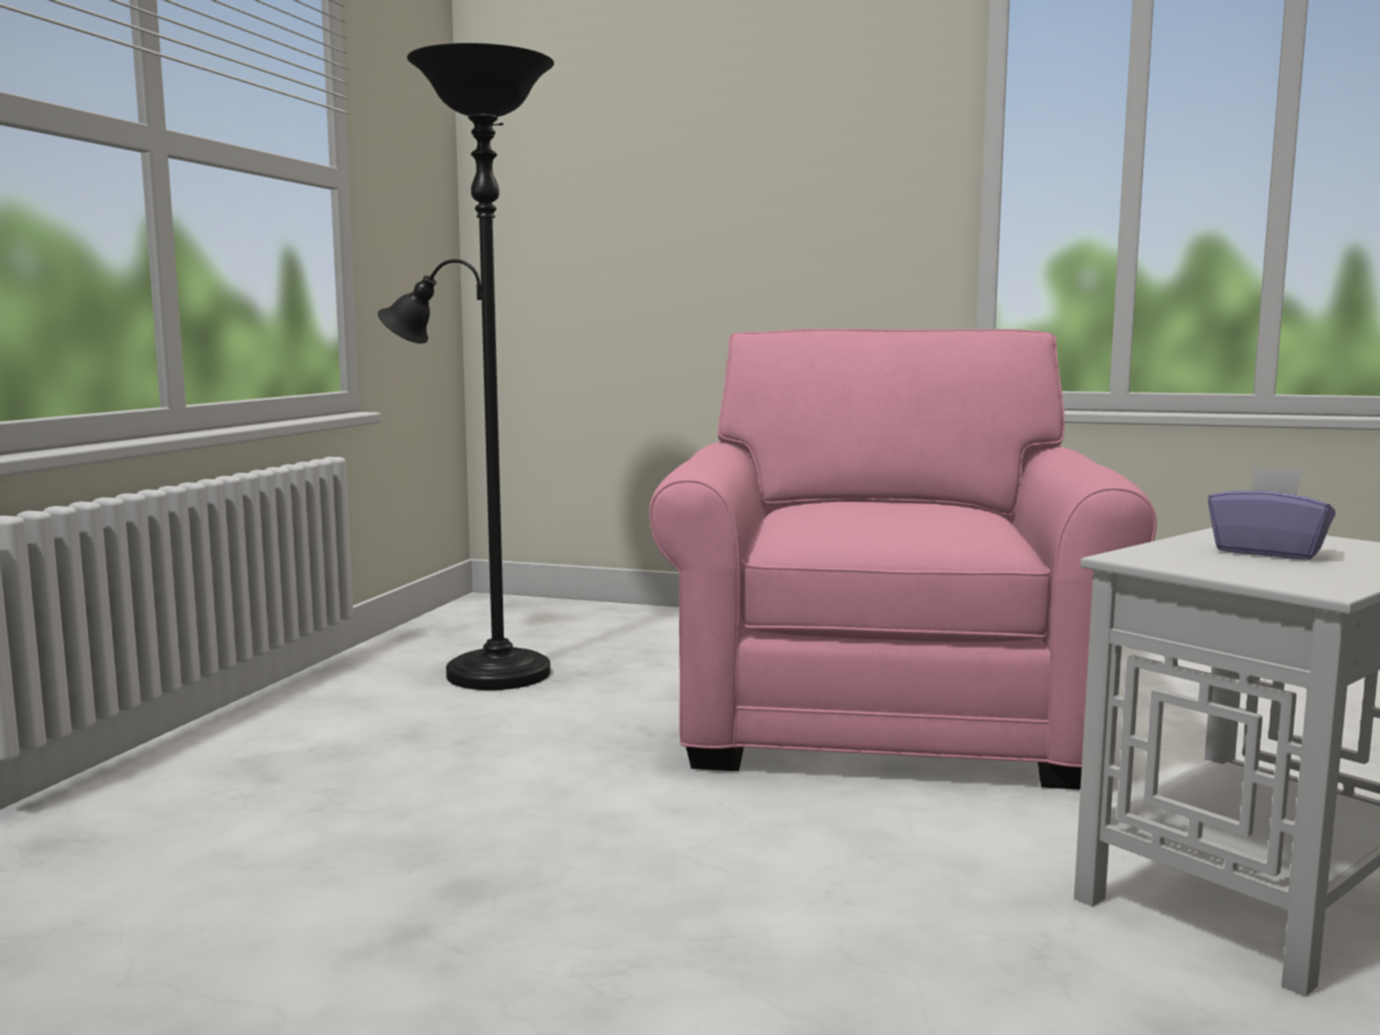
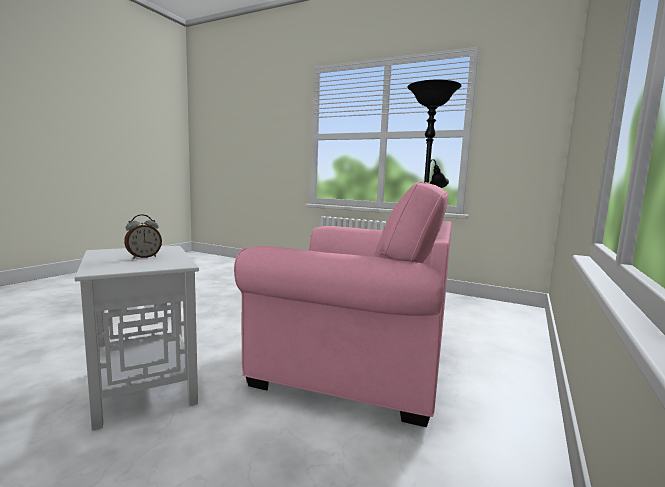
camera: 100 degrees right, 0 degrees up
purple tissue box [1208,467,1336,560] -> alarm clock [124,214,162,259]

